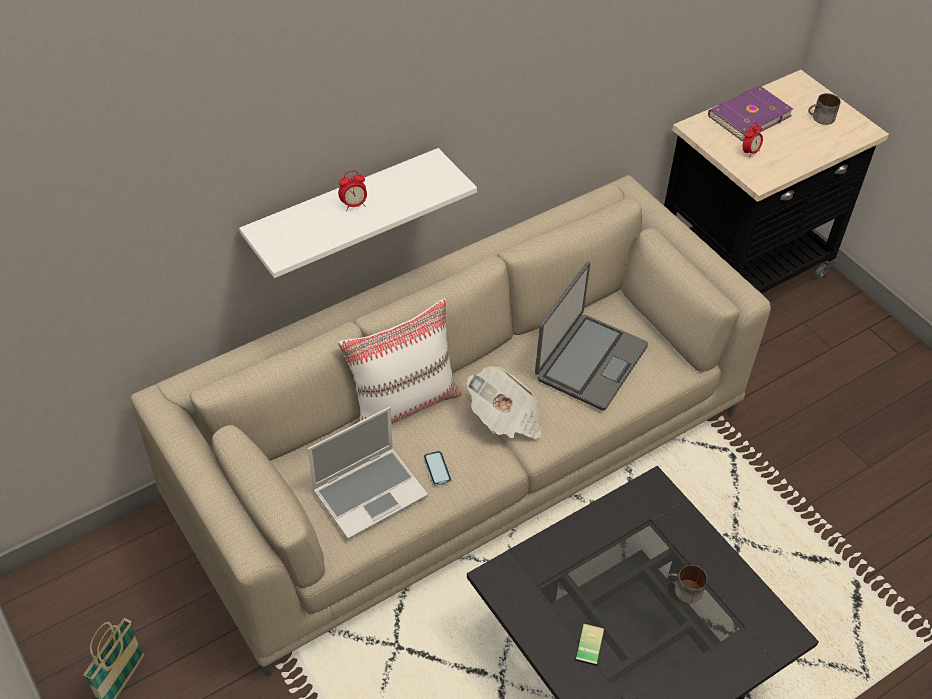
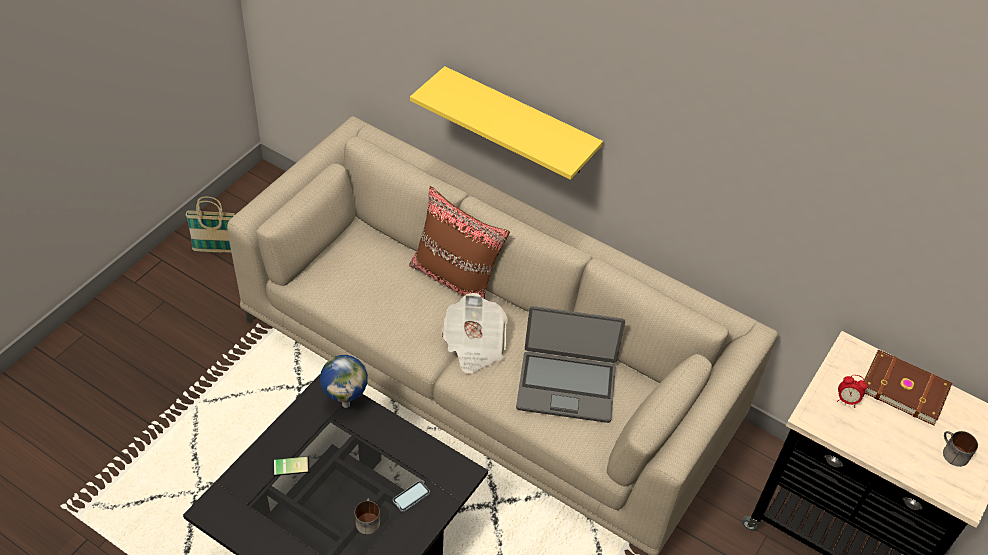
camera: 65 degrees right, 0 degrees up
white shelf [239,148,477,278] -> yellow shelf [410,66,603,180]
laptop [308,407,428,540] -> none
alarm clock [338,170,367,211] -> none
white pillow [338,298,463,424] -> brown pillow [409,186,510,299]
phone [423,451,452,486] -> phone moved to [393,481,430,512]
purple book [708,85,793,141] -> brown book [864,349,952,426]
none -> globe [320,355,368,408]

